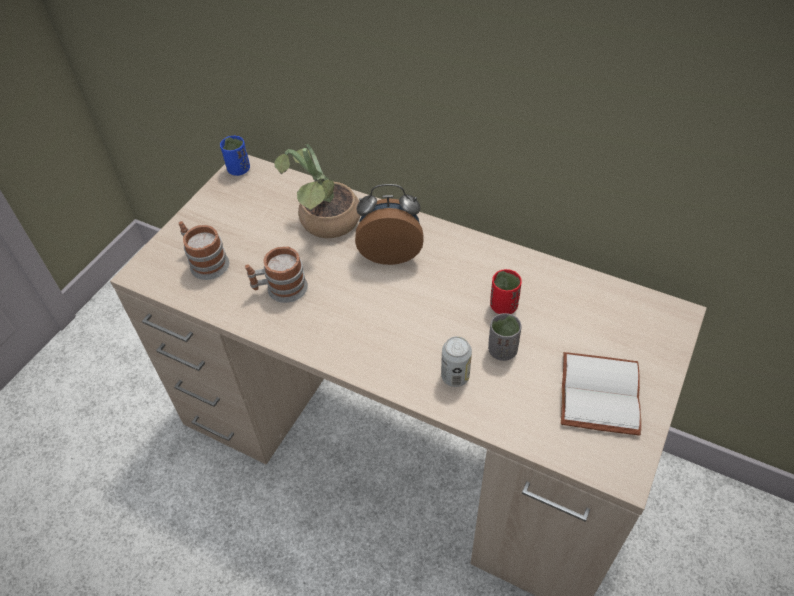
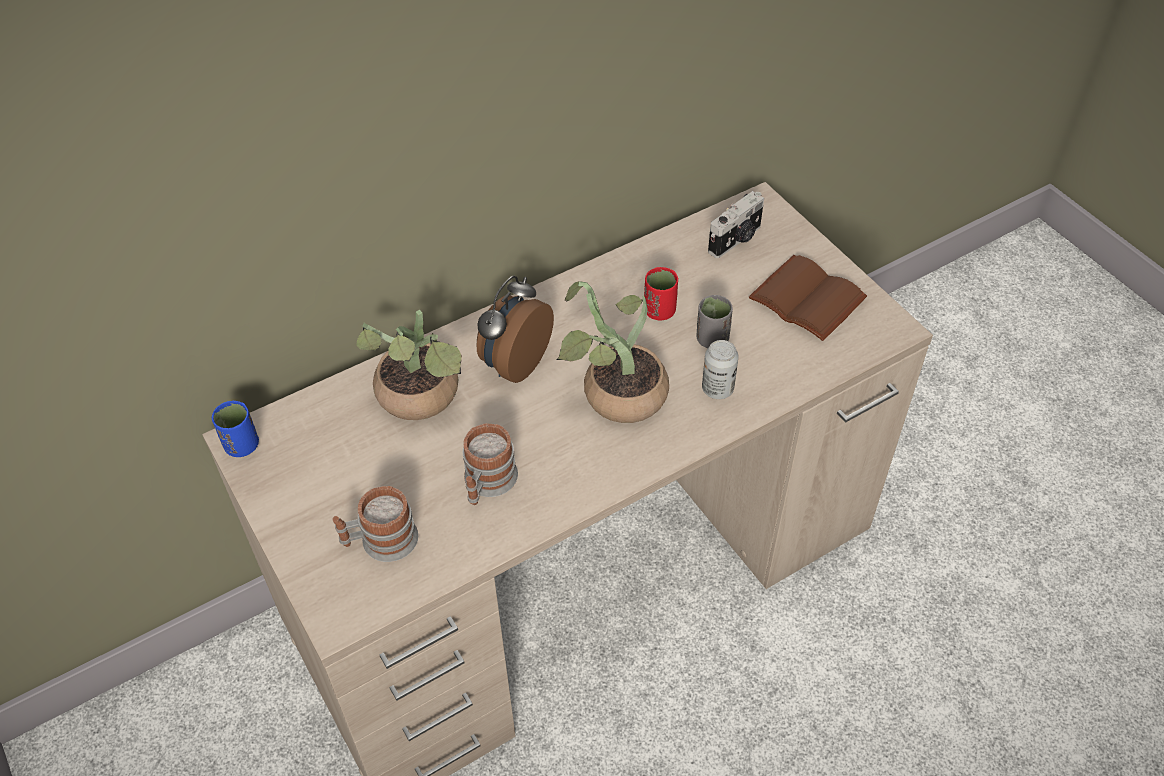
camera: 60 degrees left, 0 degrees up
white book [561,352,641,436] -> brown book [749,255,867,341]
none -> potted plant [556,281,669,423]
none -> camera [708,191,764,258]

